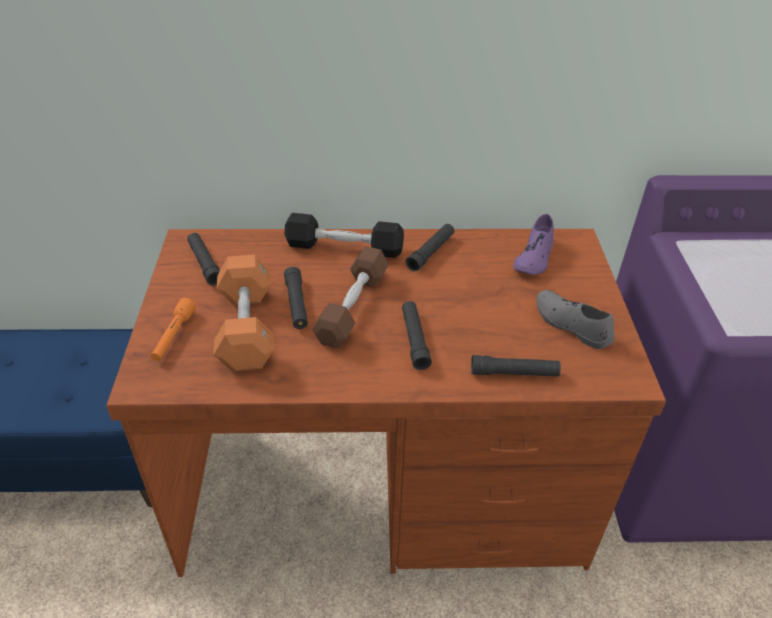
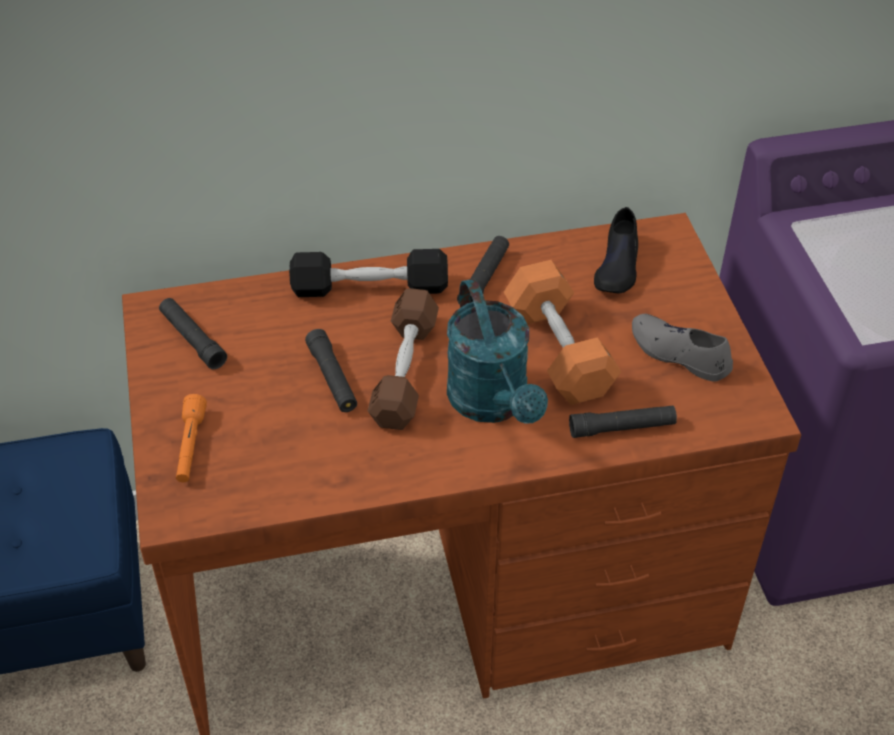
camera: 10 degrees left, 5 degrees up
orange dumbbell [213,255,274,372] -> orange dumbbell moved to [504,260,621,405]
black flashlight [402,301,432,370] -> turquoise watering can [447,278,548,423]
purple shoe [513,213,554,275] -> black shoe [594,207,638,293]

